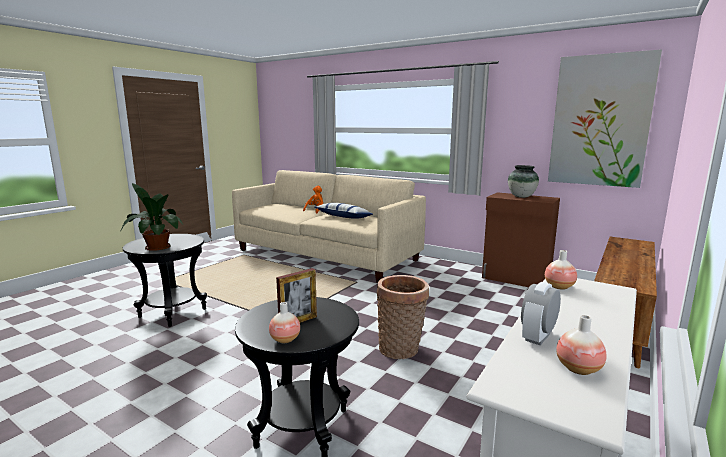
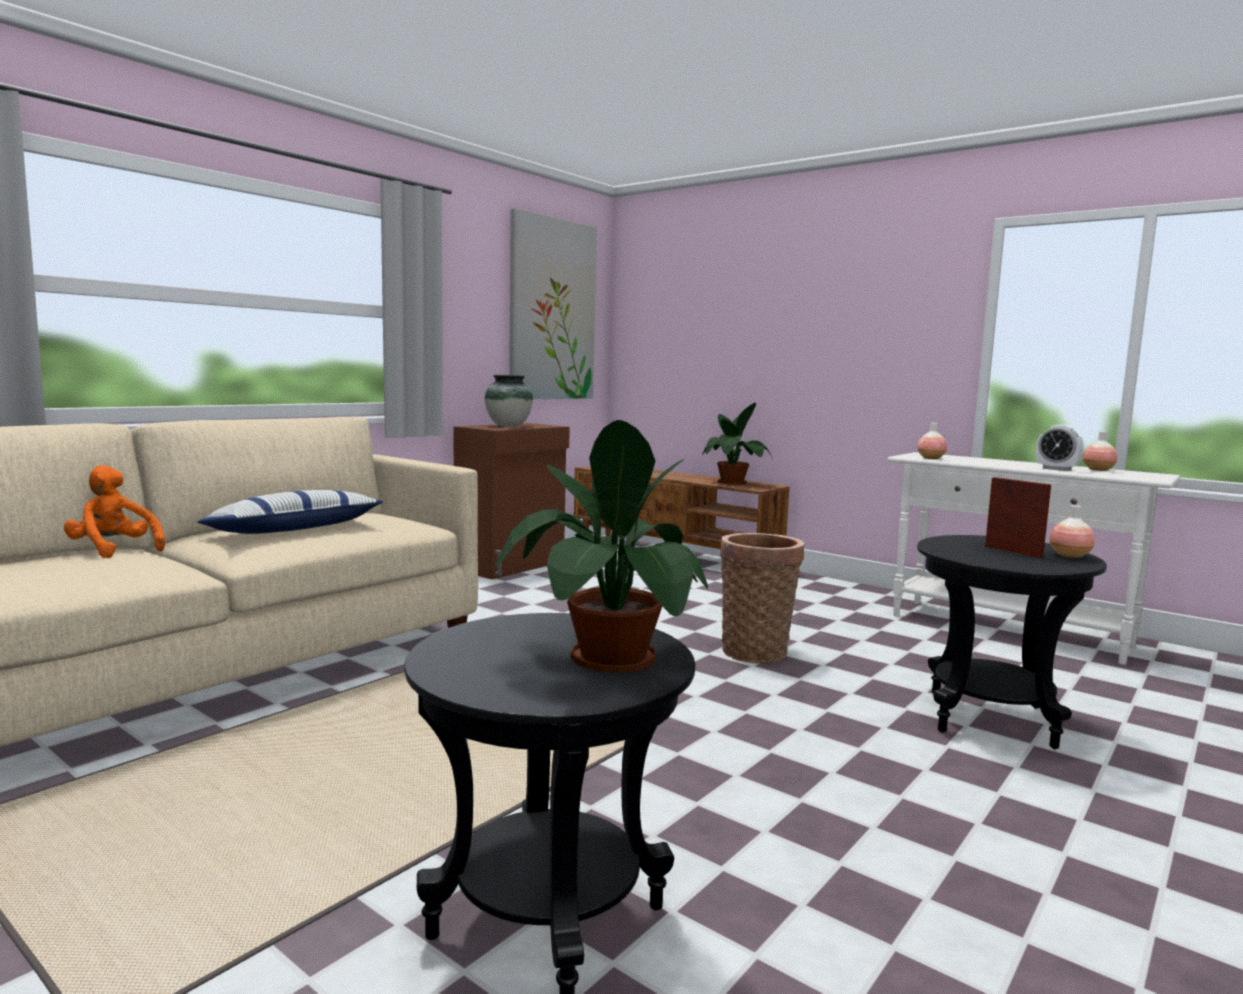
camera: 85 degrees left, 5 degrees down
none -> potted plant [702,403,773,485]

